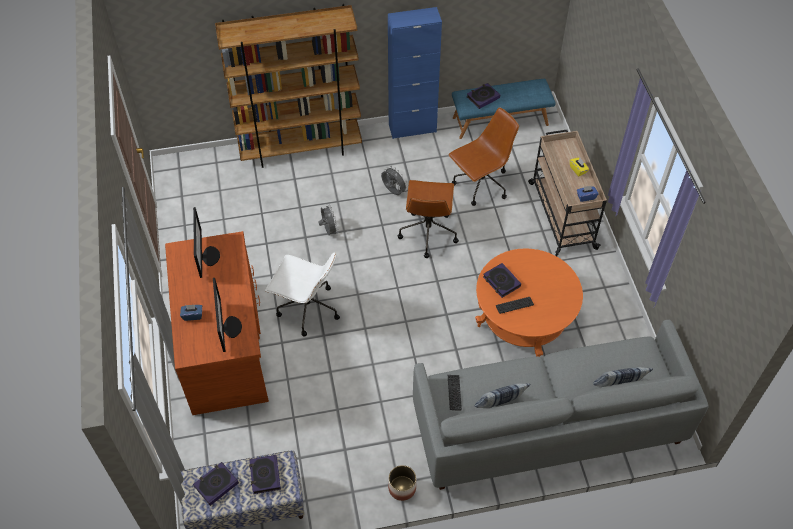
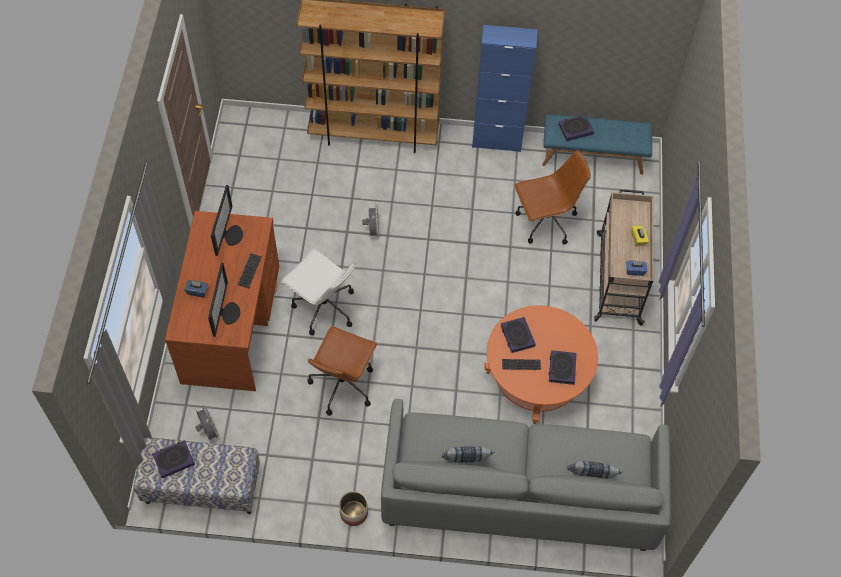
camera: 15 degrees right, 5 degrees up
book [249,455,281,494] -> book moved to [549,350,577,385]
grey fan [381,166,408,195] -> grey fan moved to [195,405,220,442]
brown office chair [397,180,459,258] -> brown office chair moved to [307,326,377,416]
keyboard [448,375,462,411] -> keyboard moved to [238,253,262,288]

